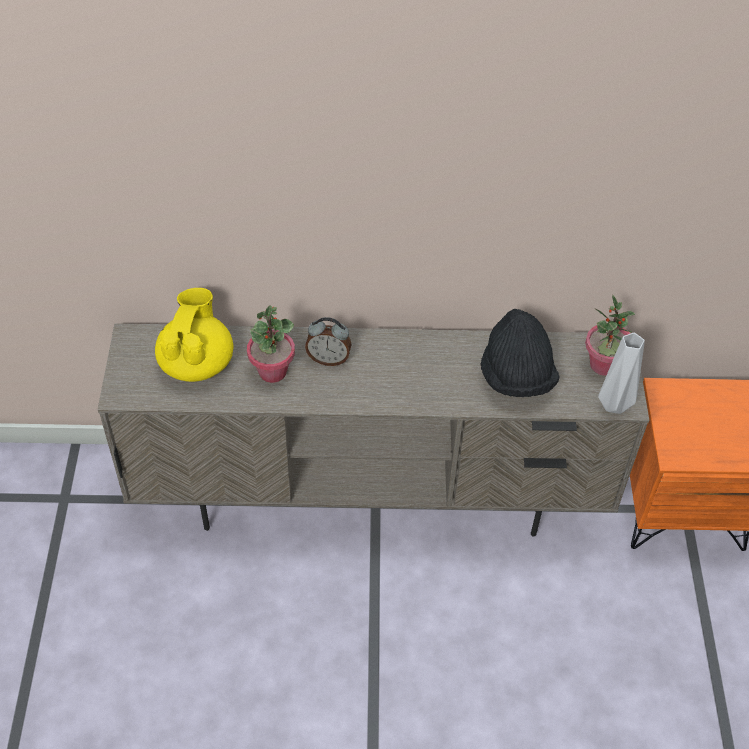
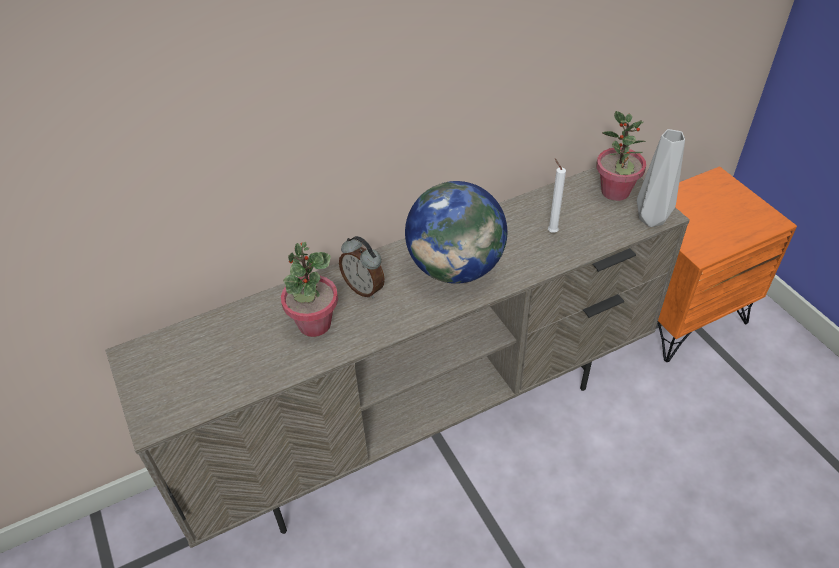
camera: 25 degrees left, 5 degrees down
yellow teapot [155,288,233,382] -> none
alarm clock [305,317,352,366] -> alarm clock turned 60 degrees clockwise [339,236,385,298]
black hat [480,309,560,397] -> white candle [548,158,566,233]
none -> globe [405,181,507,284]

